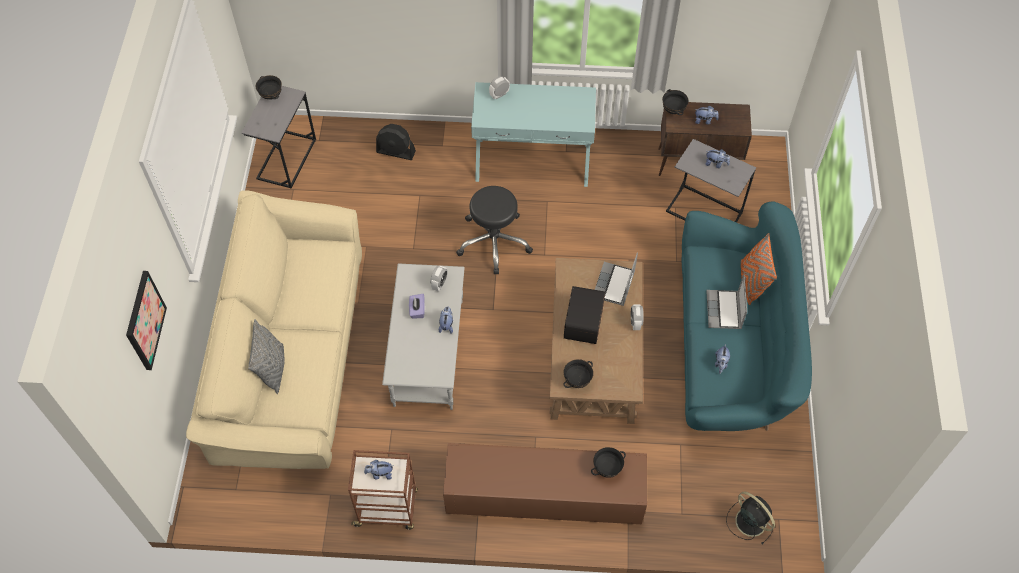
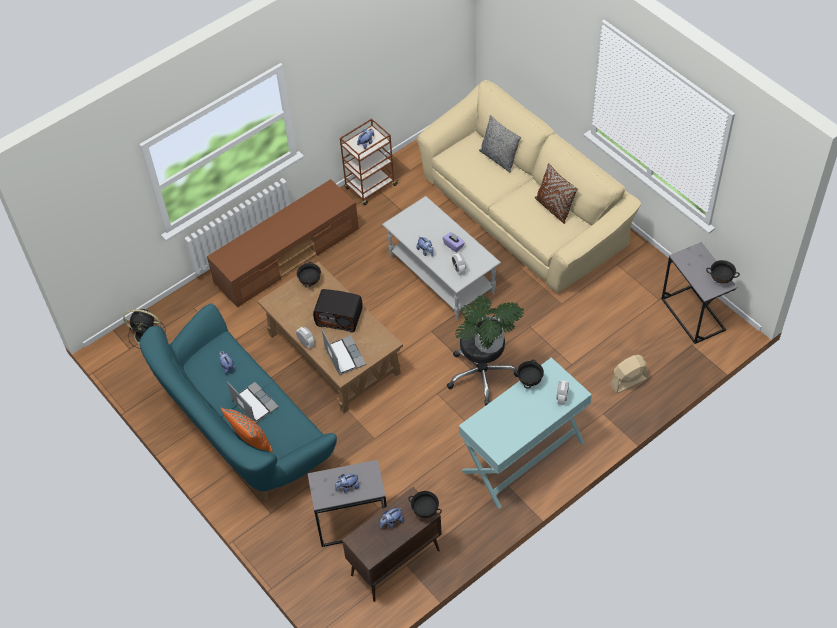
camera: 140 degrees right, 5 degrees down
picture [126,271,167,370] -> none
black fan [376,124,416,160] -> beige fan [610,355,648,393]
radio [564,286,605,344] -> radio turned 135 degrees clockwise [313,289,363,333]
black bowl [591,447,626,478] -> black bowl moved to [517,360,544,388]
none -> potted plant [455,295,524,353]
none -> brown pillow [535,163,578,224]

